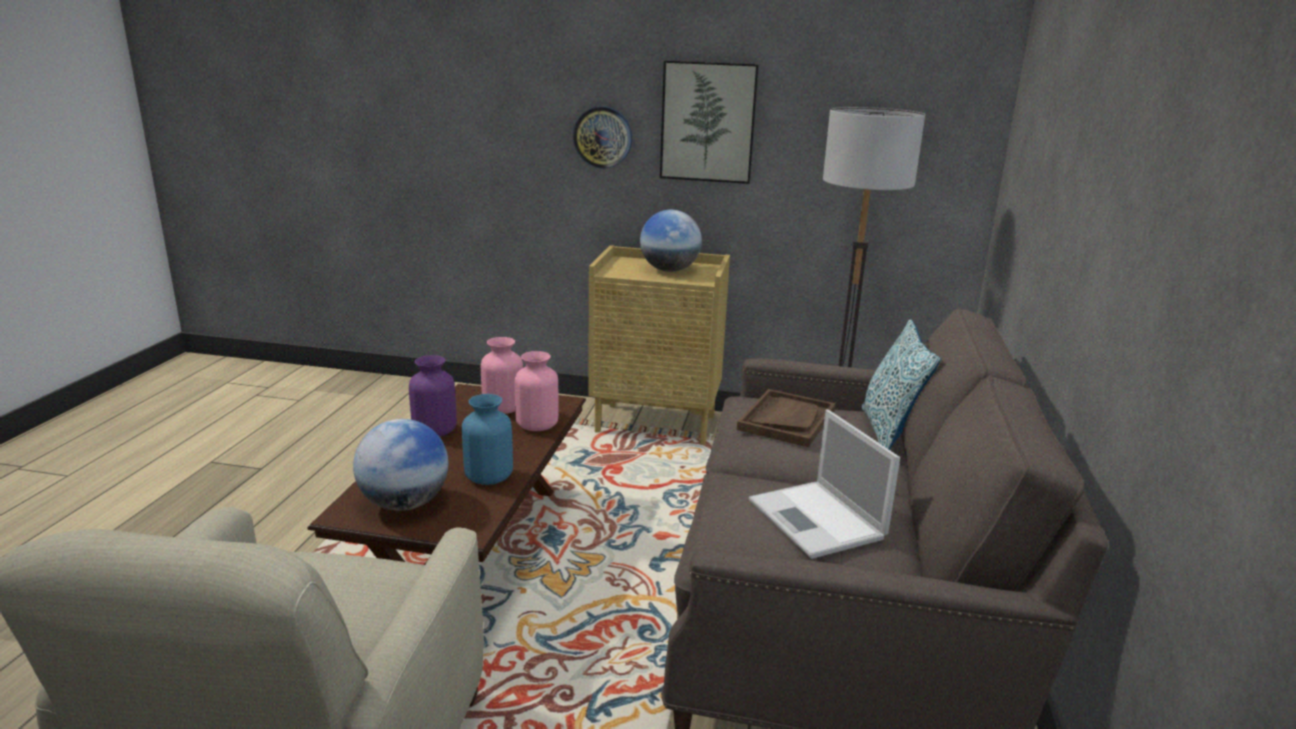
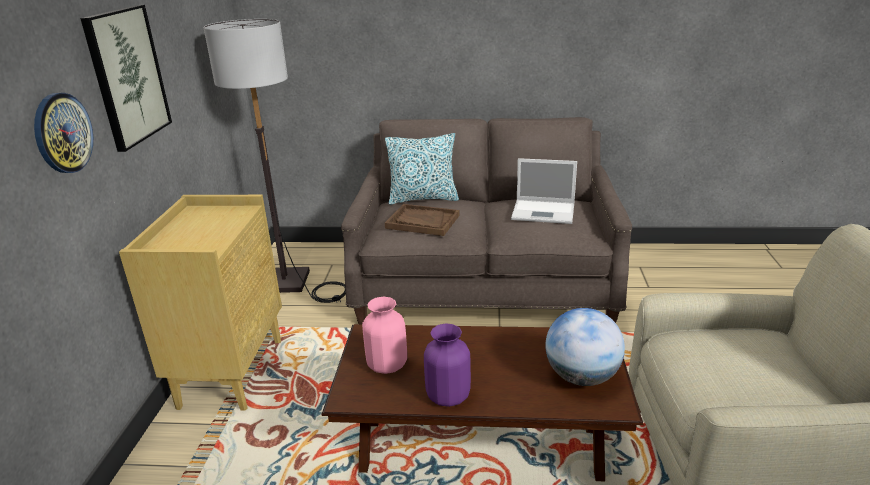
camera: 95 degrees left, 5 degrees up
blue vase [462,394,513,485] -> none
pink vase [514,351,559,431] -> none
globe [640,210,702,272] -> none
laptop [749,410,900,559] -> laptop turned 45 degrees clockwise [511,158,577,224]

